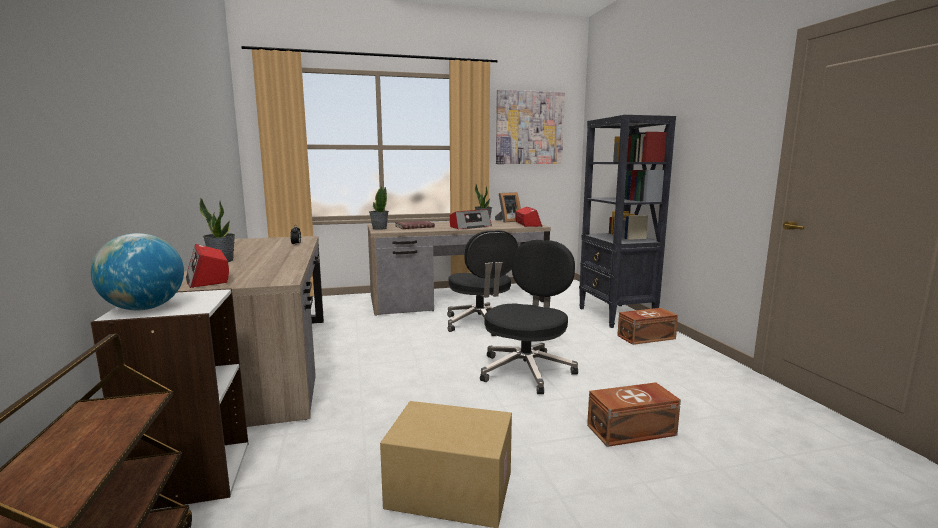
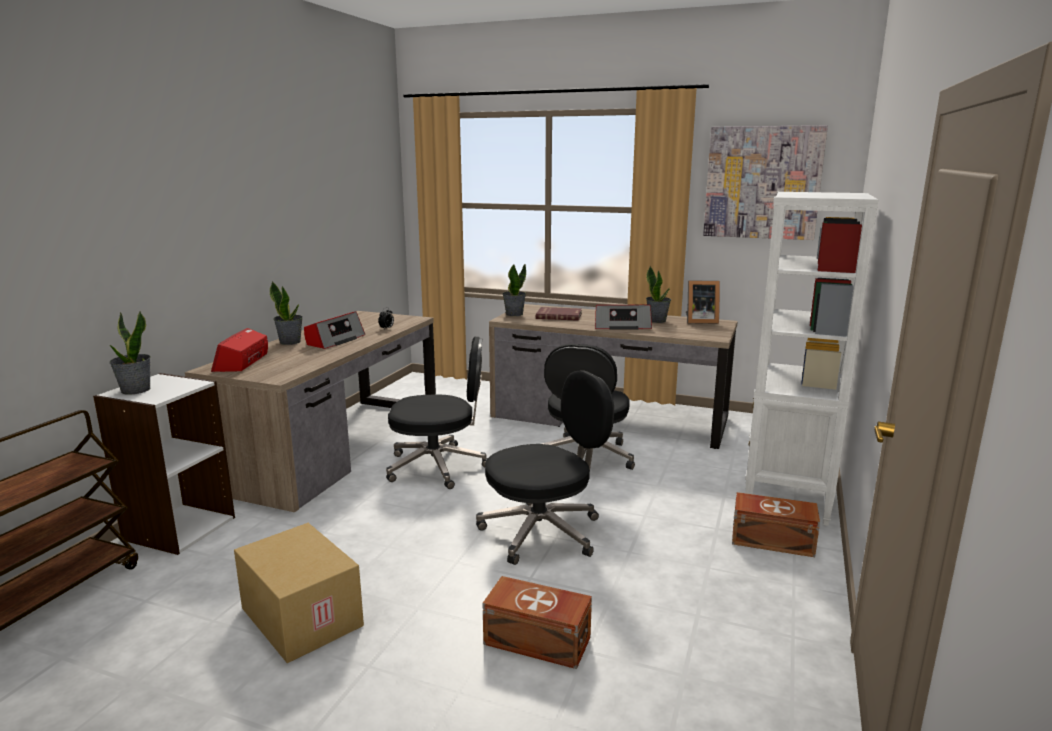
camera: 35 degrees right, 5 degrees up
globe [91,233,184,310] -> potted plant [109,311,151,395]
radio [515,207,542,227] -> radio moved to [304,311,365,349]
black bookcase [579,115,676,328] -> white bookcase [745,192,878,526]
none -> black office chair [386,337,488,489]

